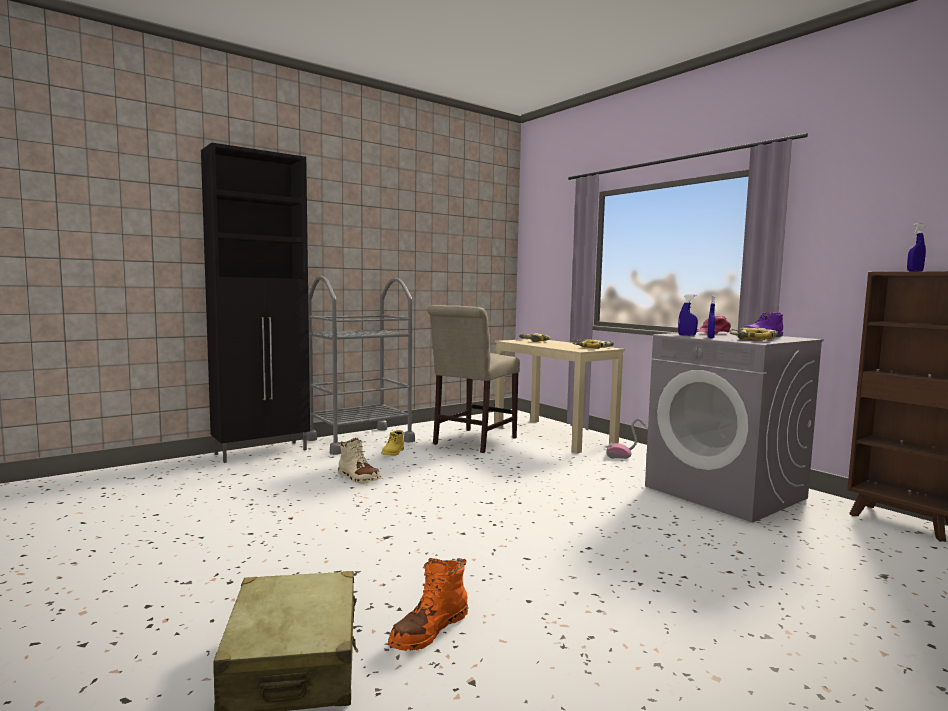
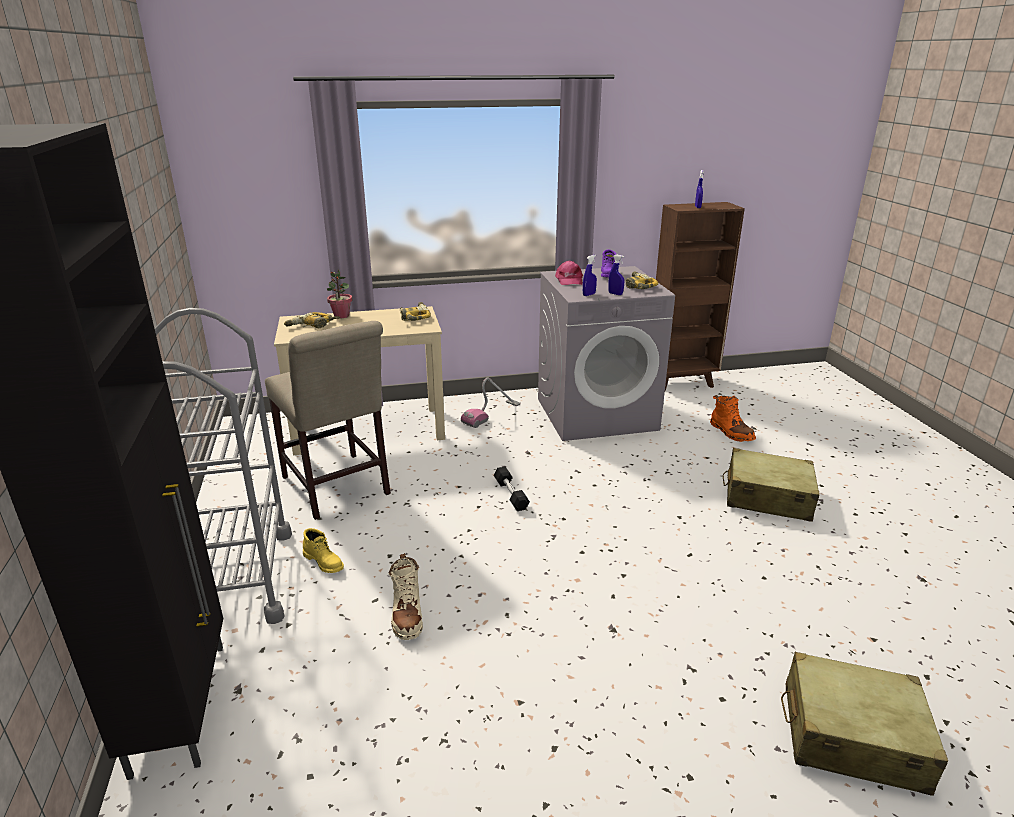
camera: 65 degrees left, 20 degrees up
beige boot [338,438,382,484] -> beige boot turned 105 degrees clockwise [388,553,423,640]
orange boot [388,558,468,651] -> orange boot moved to [710,395,756,442]
none -> potted plant [327,269,352,318]
none -> black dumbbell [494,467,530,511]
none -> beige suitcase [722,448,820,522]

